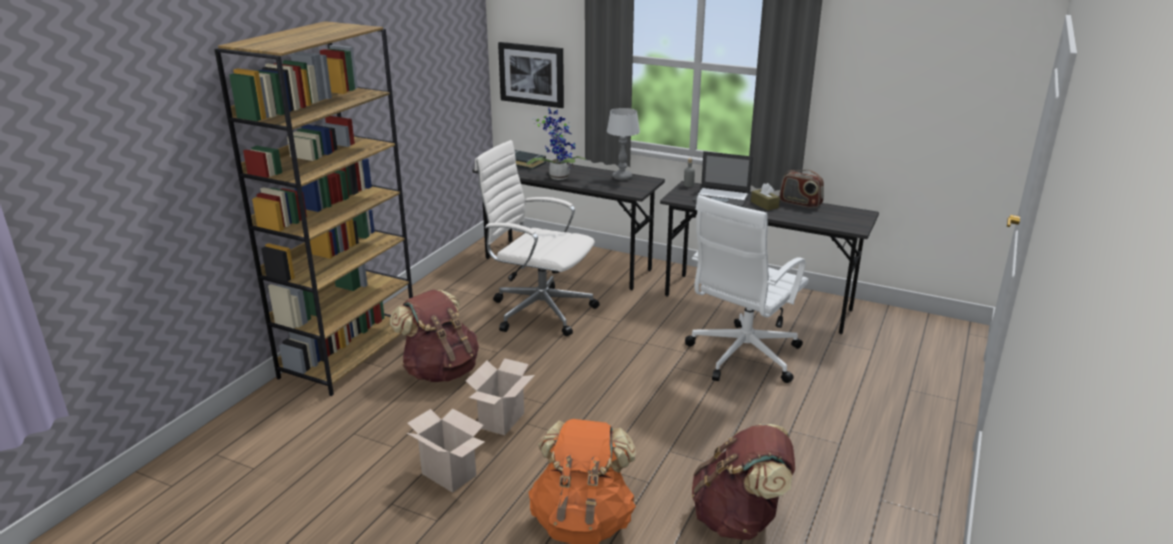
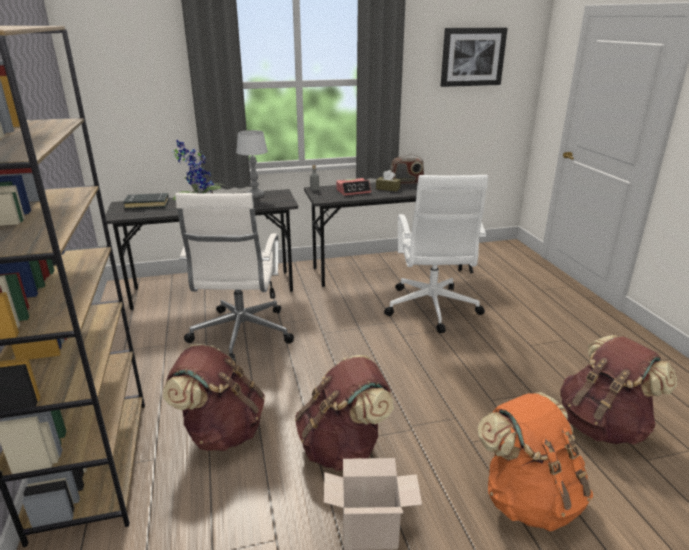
camera: 40 degrees left, 0 degrees up
cardboard box [466,358,535,435] -> brown backpack [295,355,394,471]
white office chair [475,140,600,336] -> white office chair turned 75 degrees counterclockwise [175,193,294,363]
picture [498,42,564,108] -> picture moved to [441,28,508,87]
laptop [692,151,753,207] -> alarm clock [336,178,371,196]

